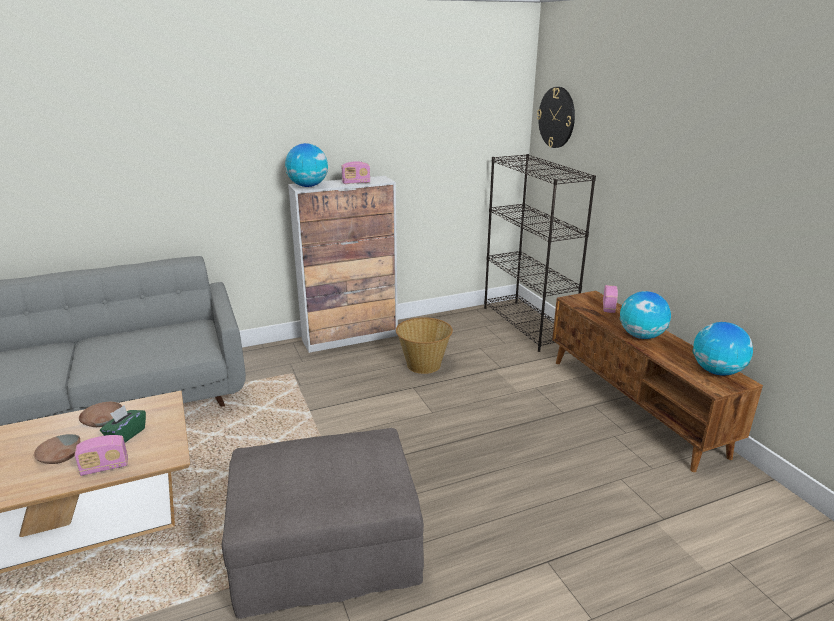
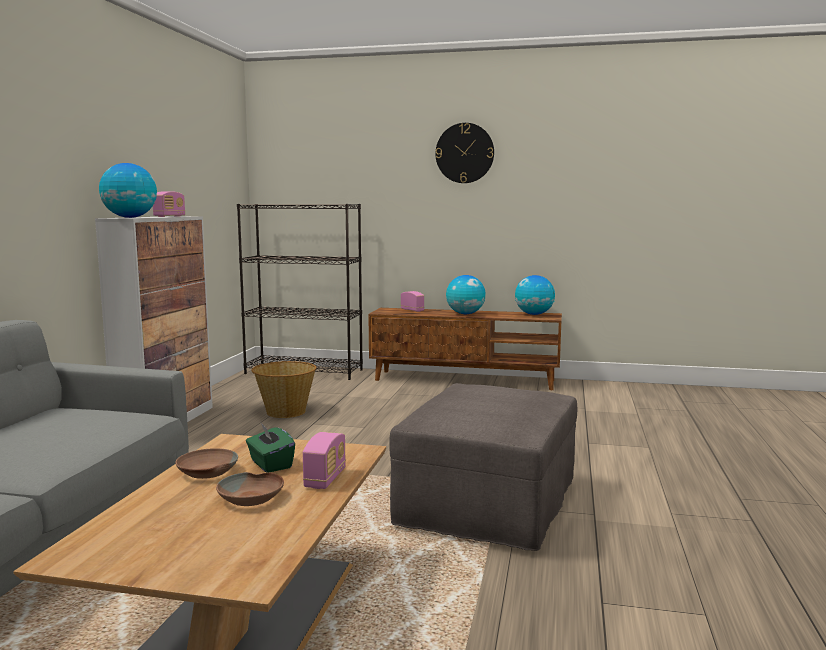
camera: 55 degrees left, 15 degrees down
wall clock [537,87,575,148] -> wall clock moved to [435,123,494,183]

